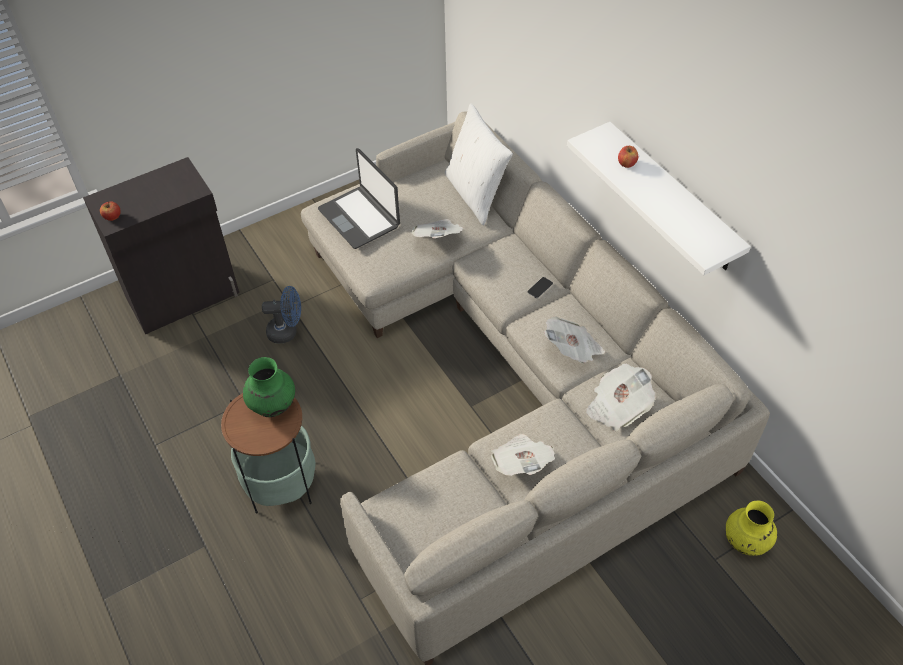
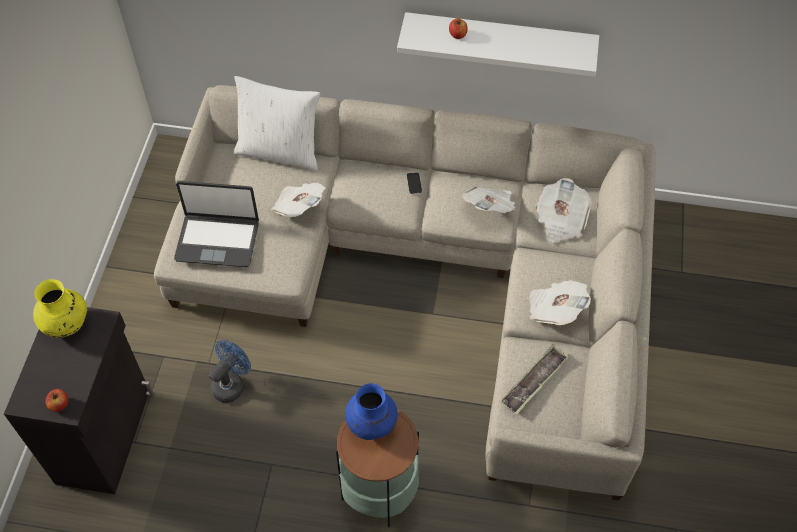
camera: 50 degrees left, 5 degrees up
green vase [243,357,295,417] -> blue vase [345,383,398,440]
yellow vase [726,501,777,556] -> yellow vase moved to [33,279,87,338]
none -> tray [500,344,569,415]

